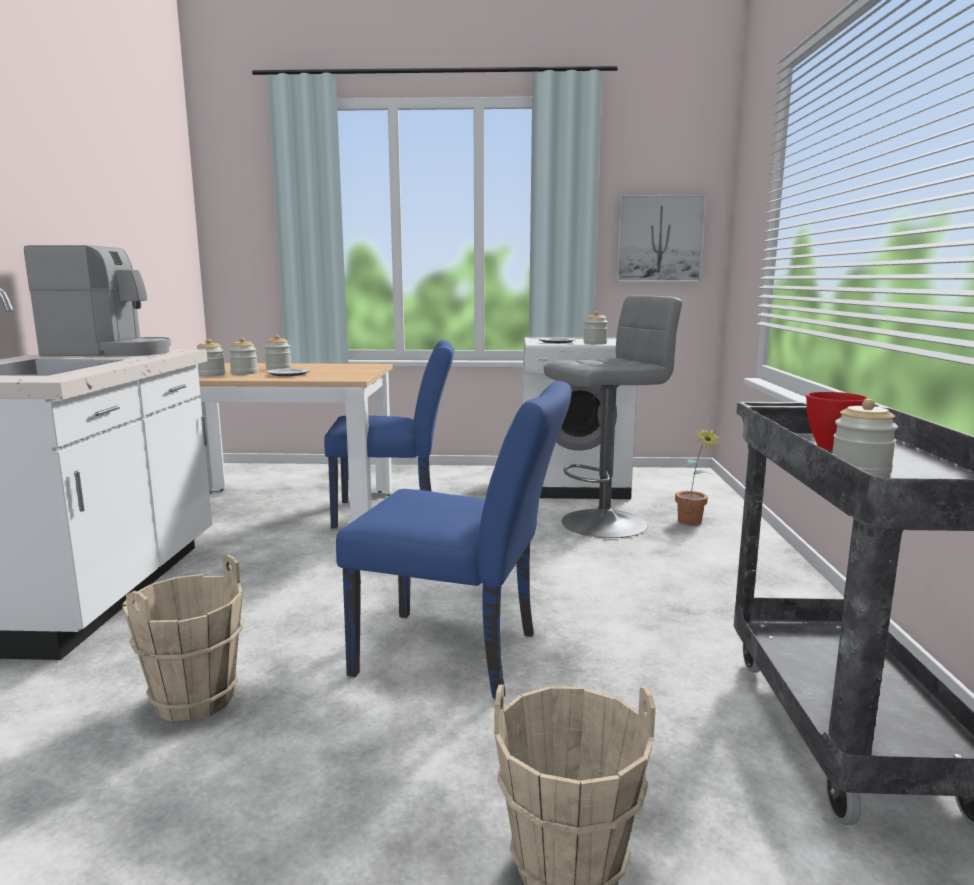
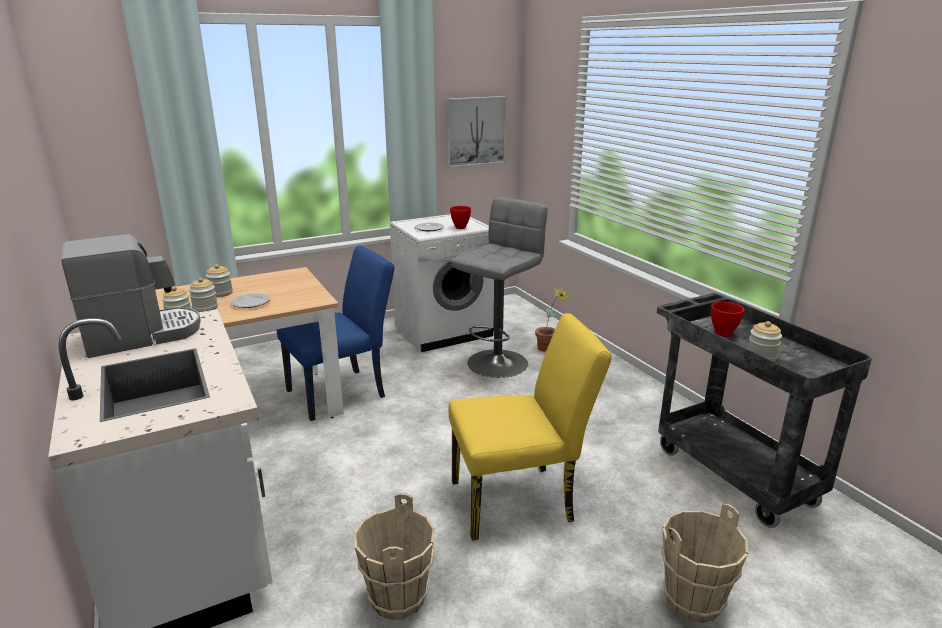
camera: 30 degrees left, 10 degrees up
blue chair [336,381,572,699] -> yellow chair [449,313,612,541]
jar [583,311,608,344] -> red bowl [450,206,471,229]

